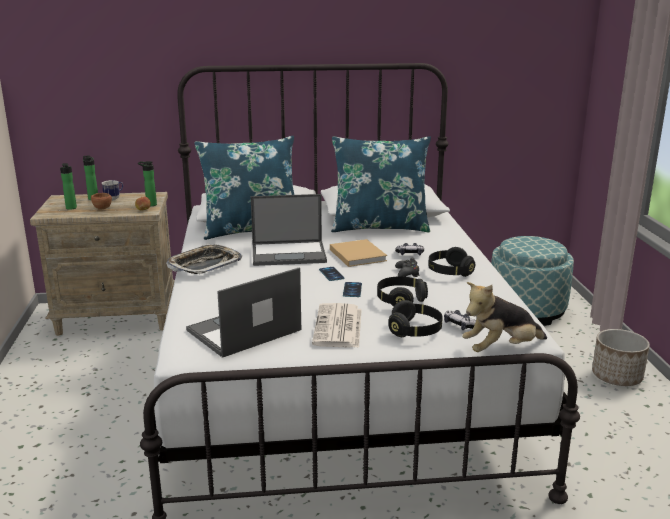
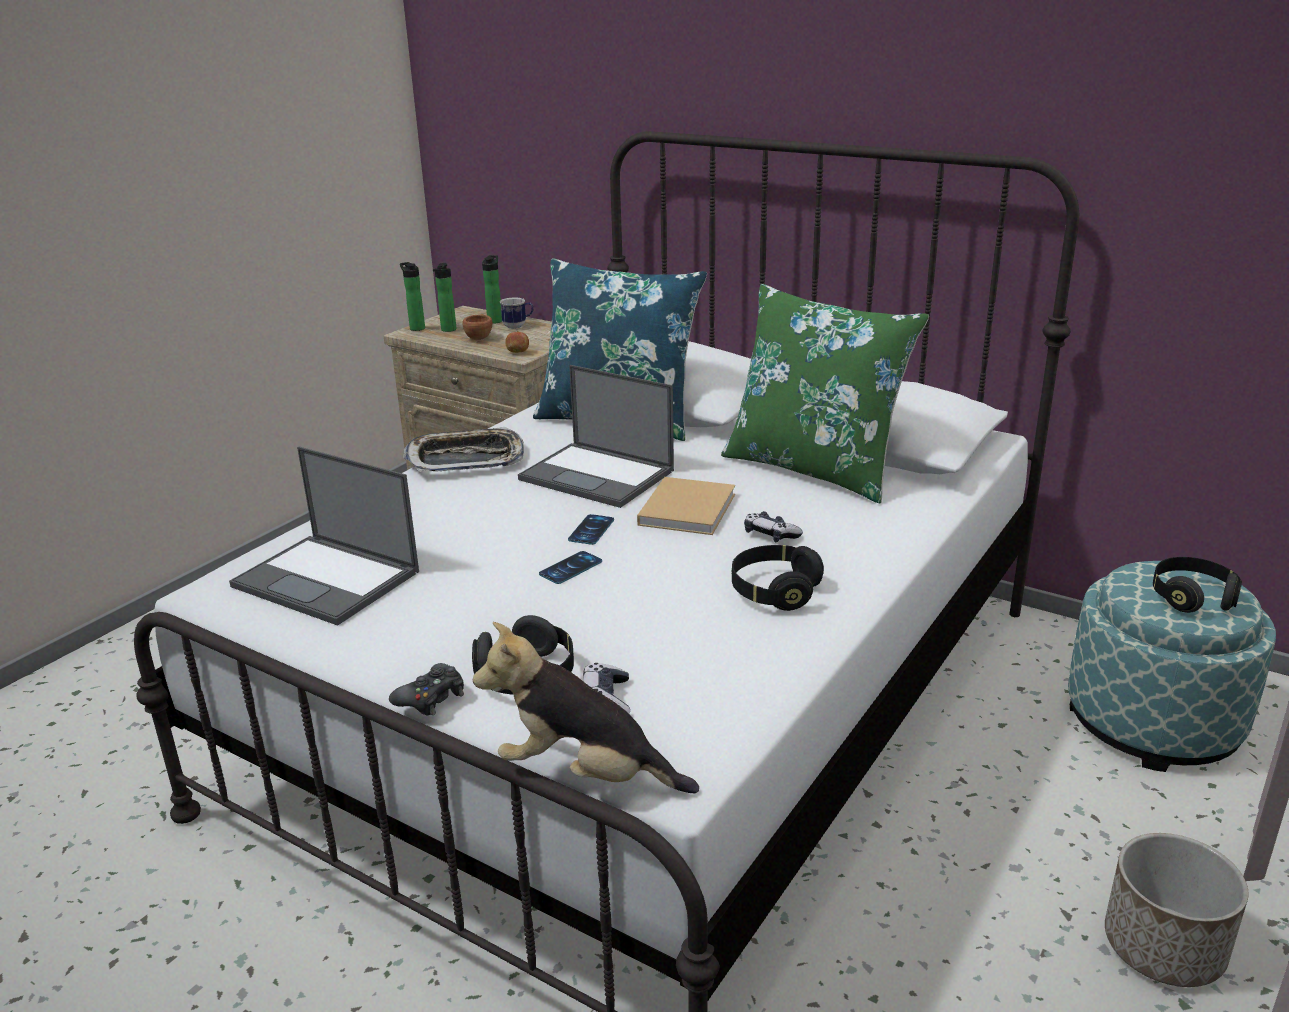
camera: 40 degrees right, 5 degrees up
bottle [138,161,157,206] -> bottle moved to [400,262,425,331]
laptop [186,267,301,358] -> laptop turned 150 degrees counterclockwise [229,446,419,626]
newspaper [312,303,362,348] -> none
blue pillow [331,136,431,232] -> green pillow [721,284,929,503]
black headphones [377,277,428,307] -> black headphones moved to [1153,557,1242,613]
black game controller [395,258,420,277] -> black game controller moved to [389,663,464,716]

